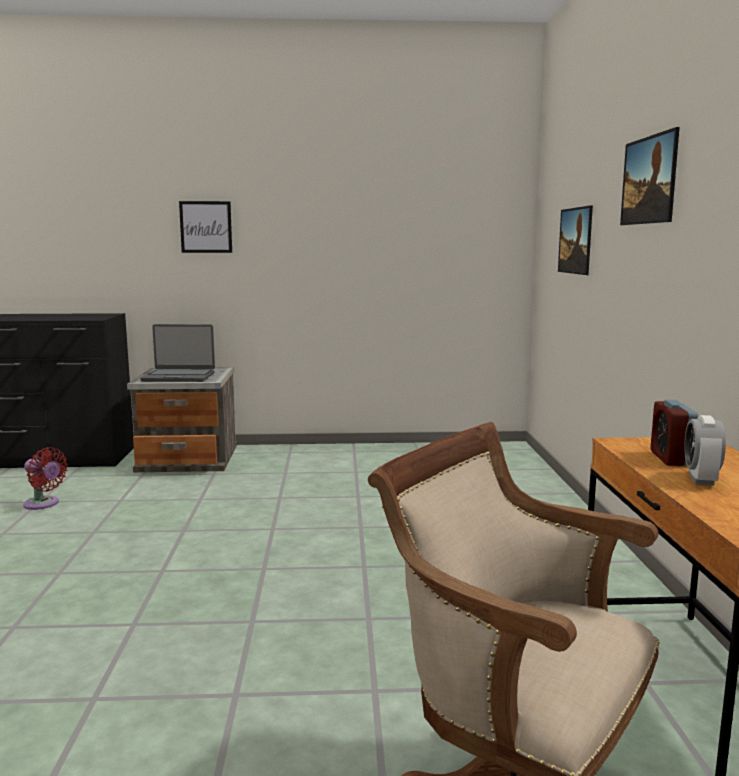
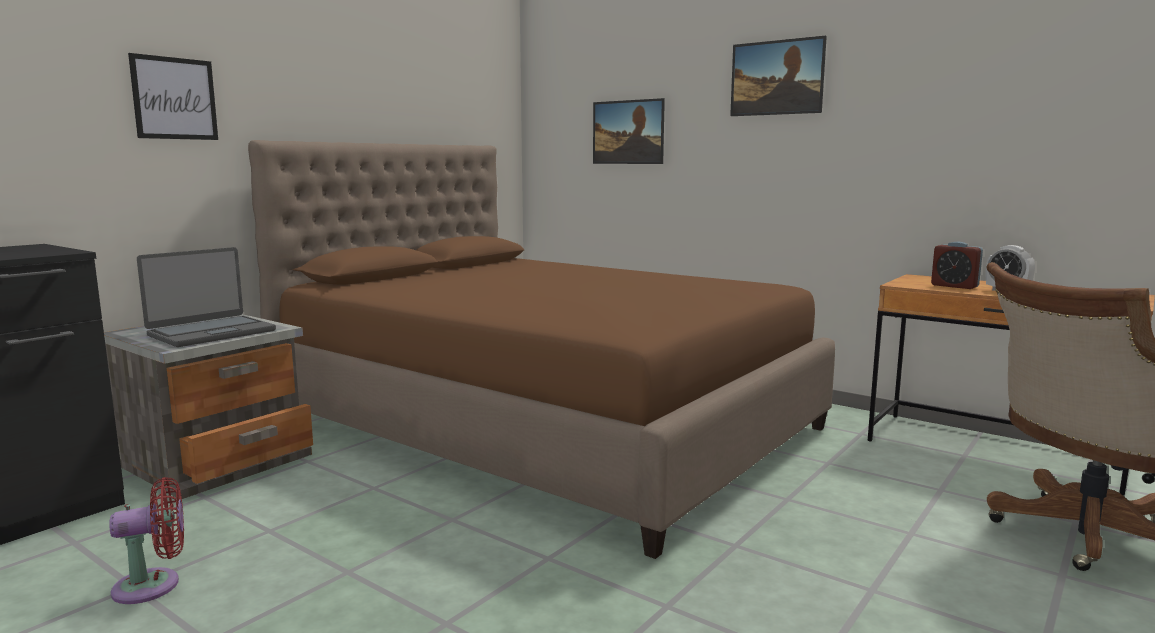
camera: 50 degrees left, 0 degrees up
none -> brown bed [248,140,835,559]

